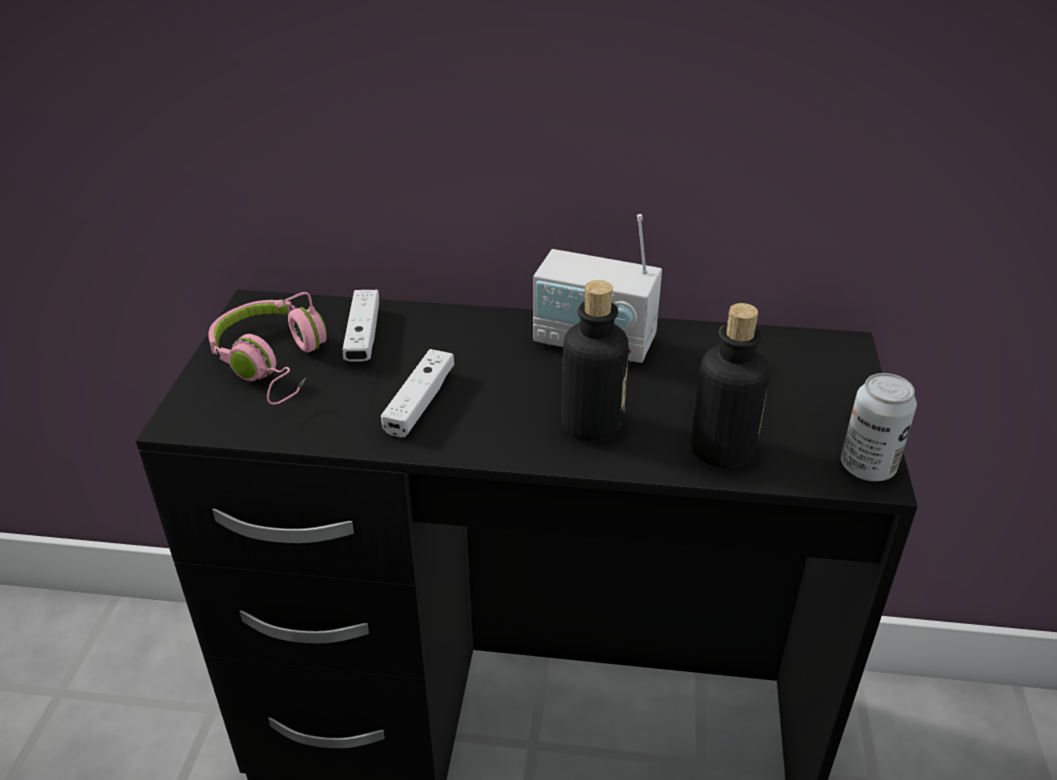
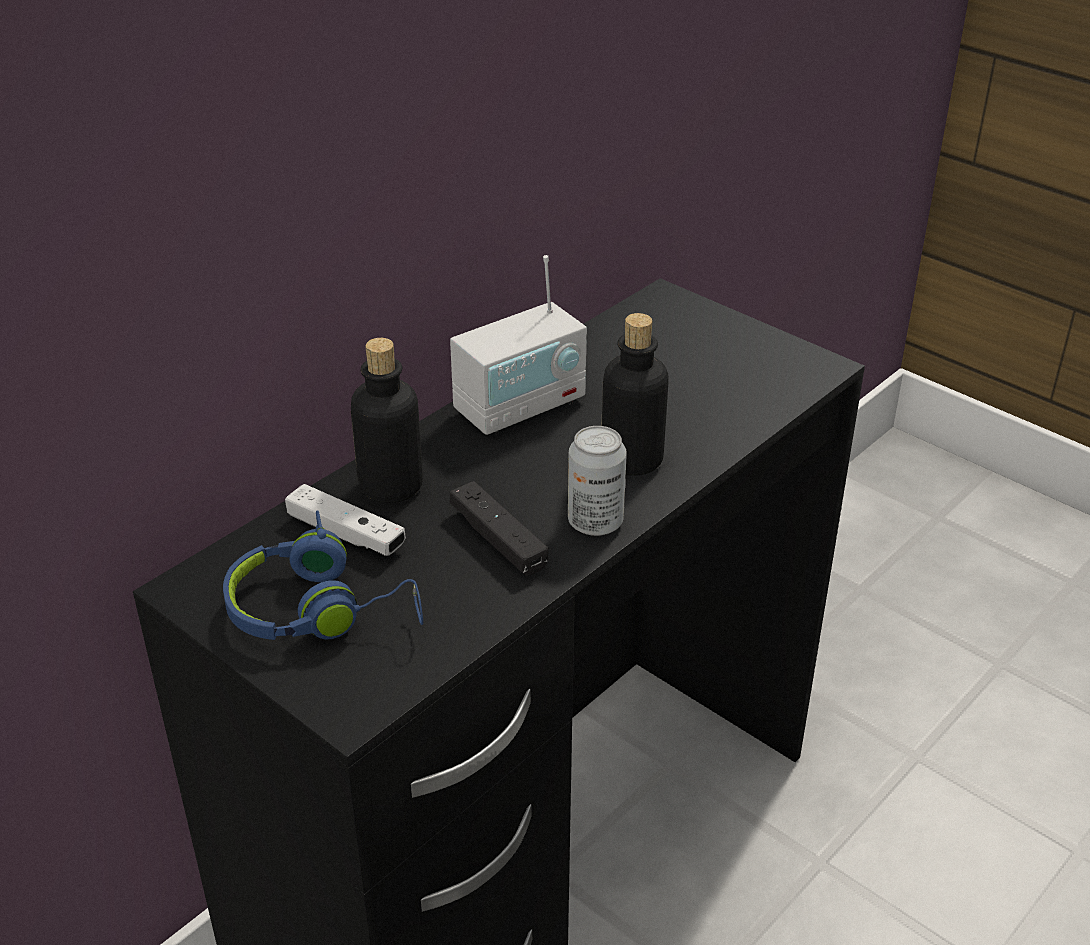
camera: 55 degrees left, 0 degrees up
pink headphones [208,292,327,405] -> blue headphones [223,511,423,640]
white game controller [381,349,455,437] -> black game controller [450,481,548,576]
bottle [691,303,769,468] -> bottle moved to [351,338,423,503]
can [841,373,917,481] -> can moved to [568,426,627,536]

